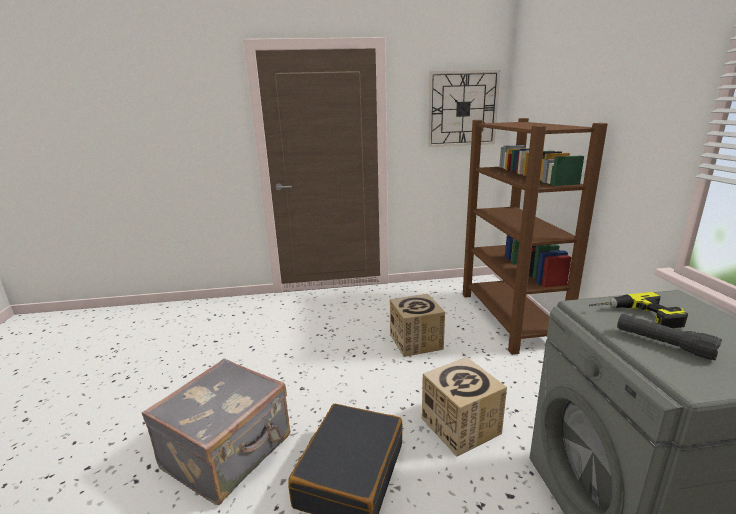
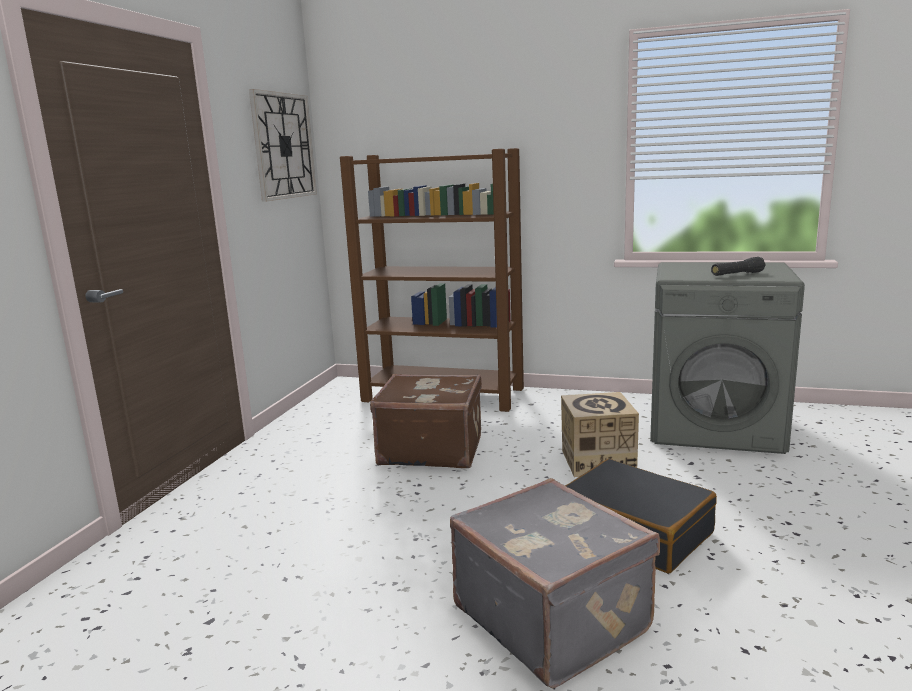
camera: 65 degrees left, 5 degrees down
cardboard box [390,294,445,357] -> brown suitcase [370,374,482,468]
power drill [589,292,688,328] -> none

